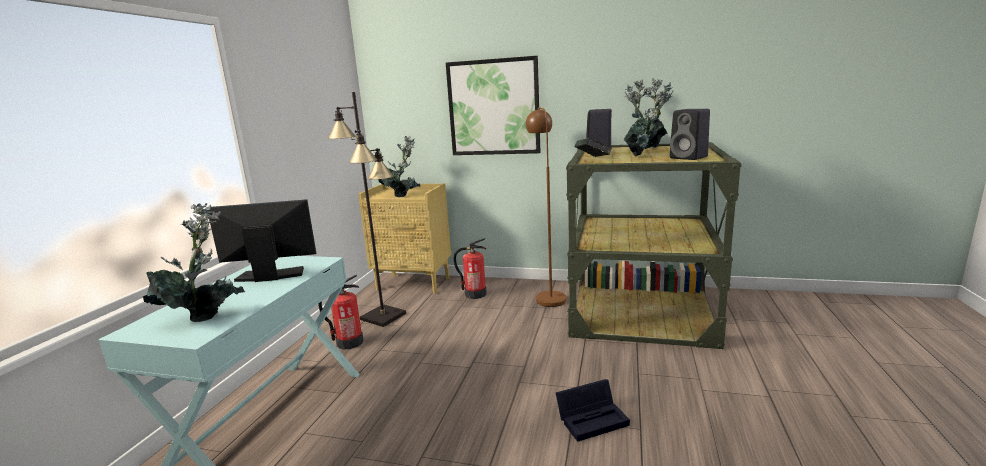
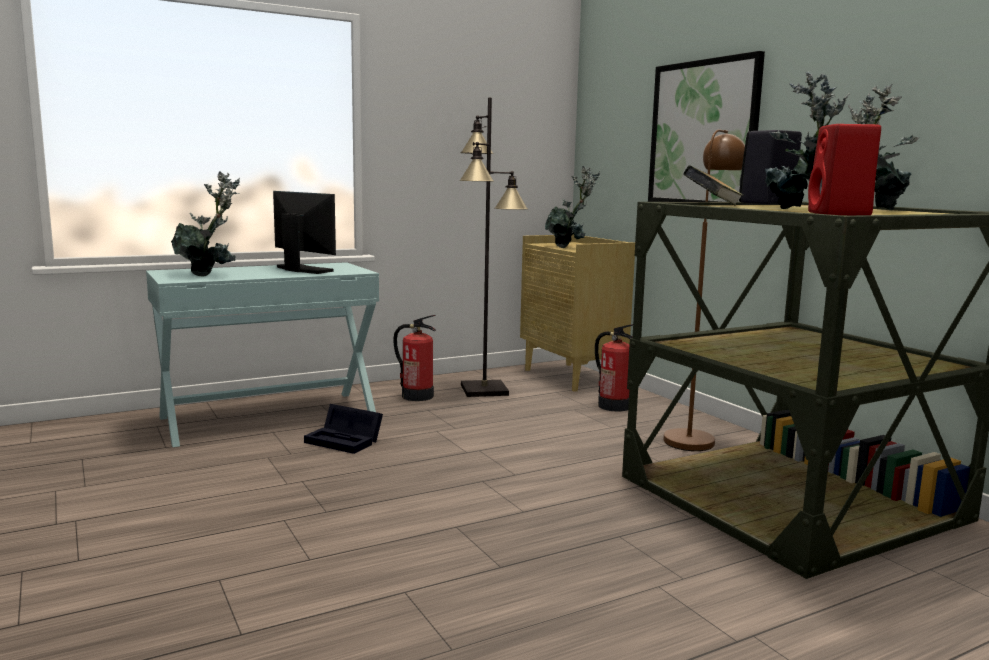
camera: 45 degrees right, 5 degrees down
black storage box [556,379,630,442] -> black storage box moved to [304,404,383,454]
black speaker [670,109,710,160] -> red speaker [808,124,881,215]

